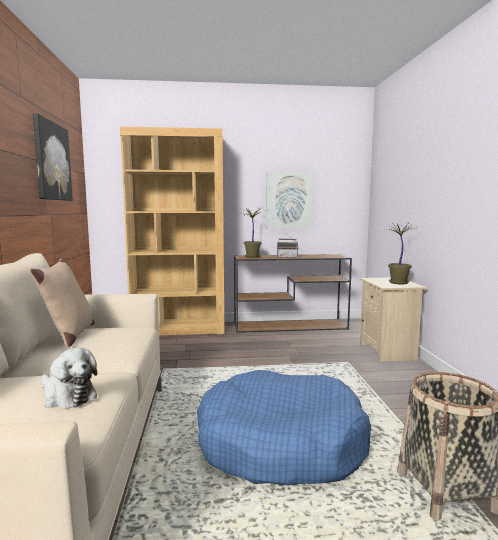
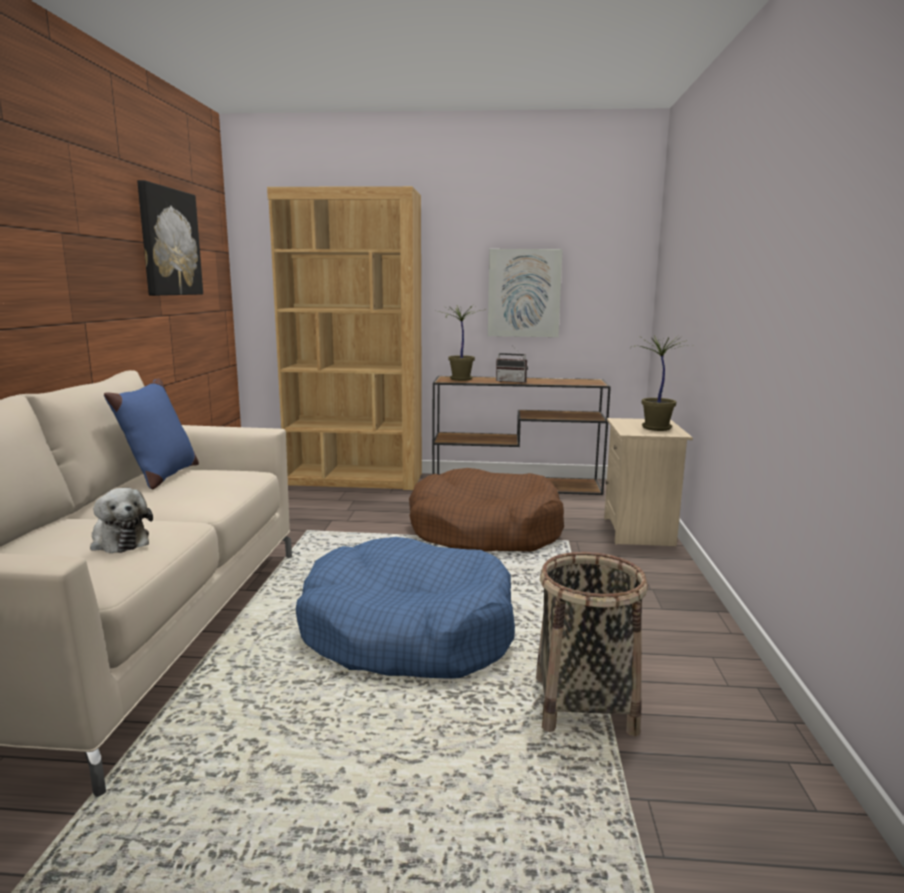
camera: 10 degrees right, 5 degrees up
beige pillow [30,258,95,347] -> blue pillow [104,378,199,489]
none -> brown dog bed [409,468,564,552]

